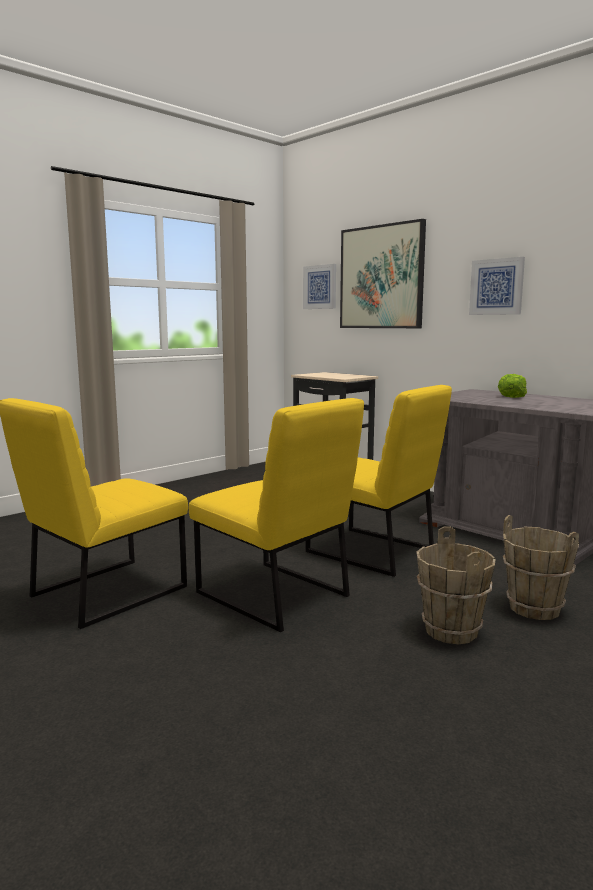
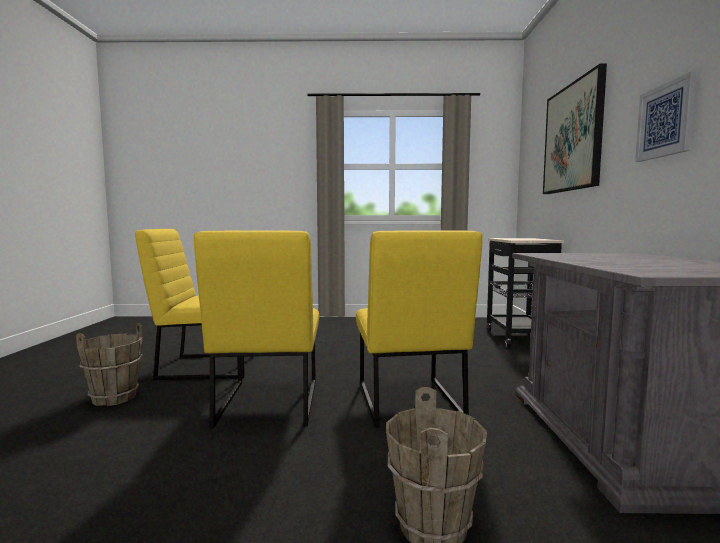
camera: 45 degrees right, 5 degrees down
picture [303,264,336,309] -> none
brown bucket [417,526,496,644] -> brown bucket moved to [76,323,143,406]
lettuce [498,374,527,398] -> none

